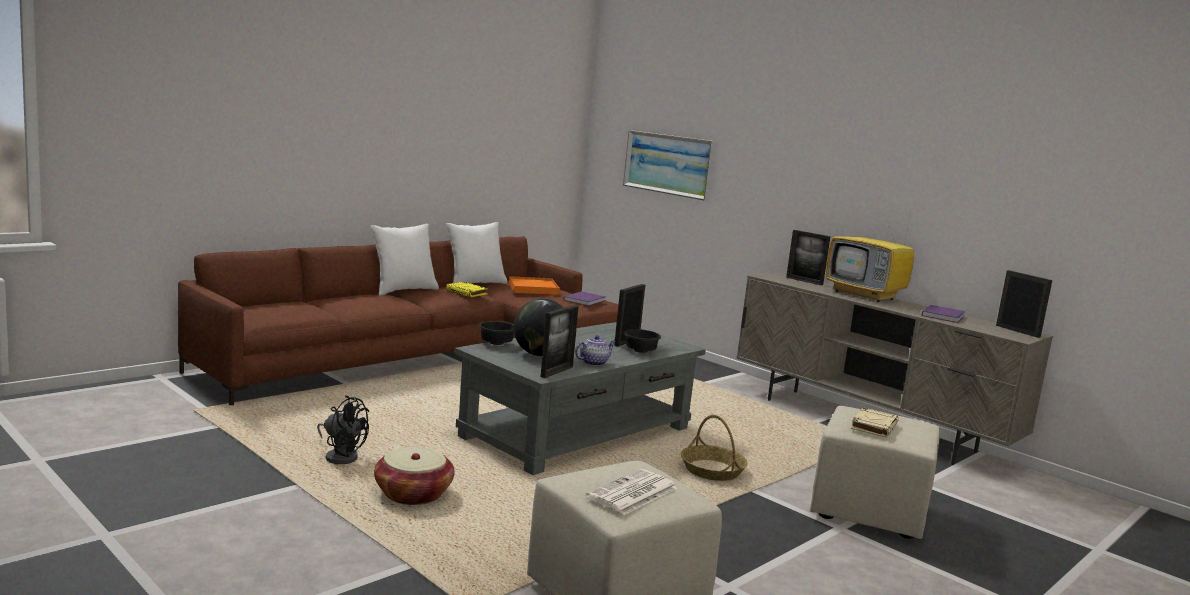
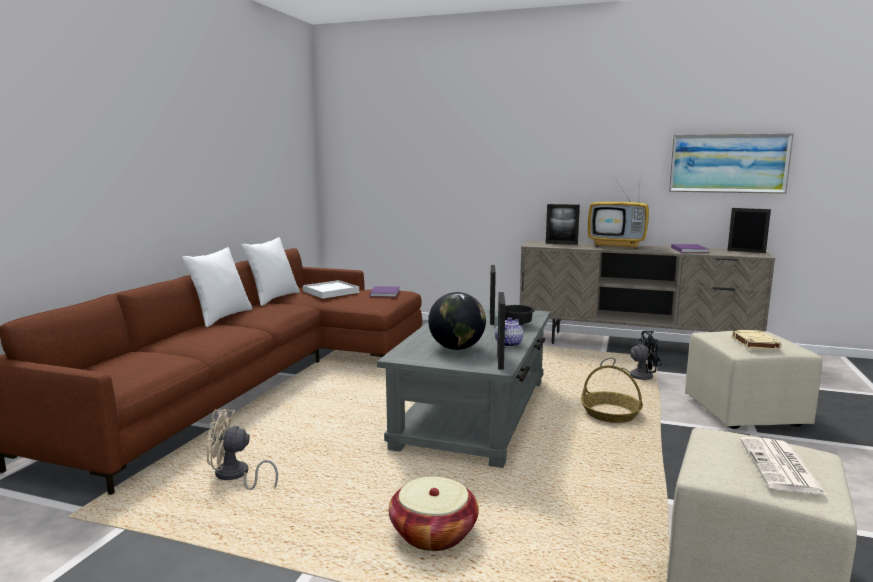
camera: 25 degrees left, 0 degrees up
black fan [317,395,369,464] -> black fan moved to [600,331,662,380]
yellow book [446,282,488,297] -> none
black bowl [479,321,514,345] -> none
orange tray [509,276,560,295] -> white tray [303,280,359,299]
picture [623,130,715,201] -> picture moved to [669,133,794,194]
none -> beige fan [206,409,278,490]

